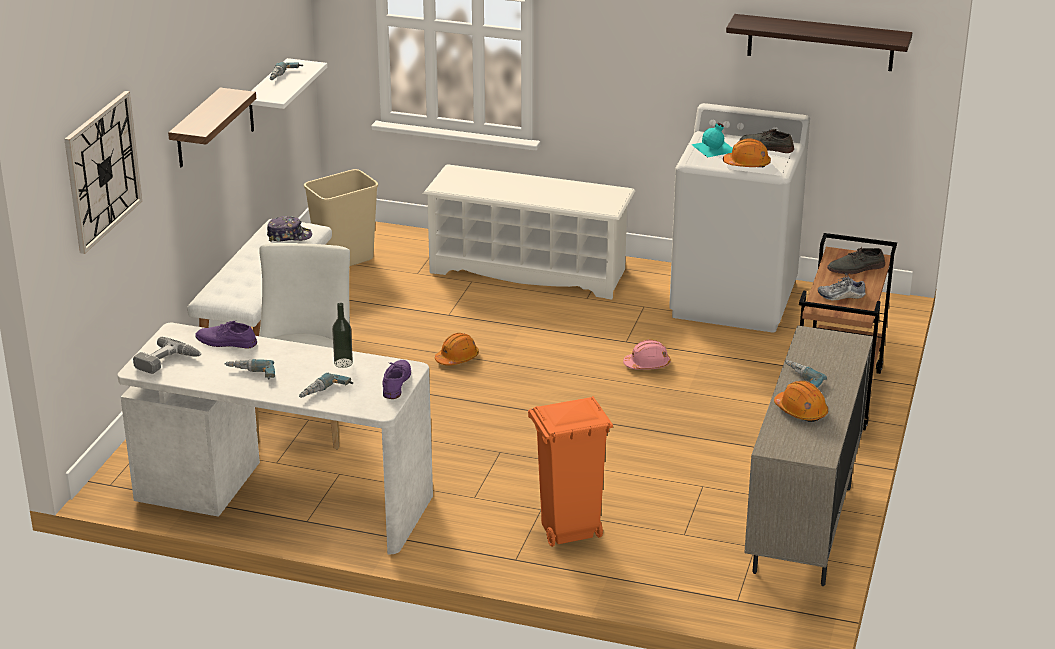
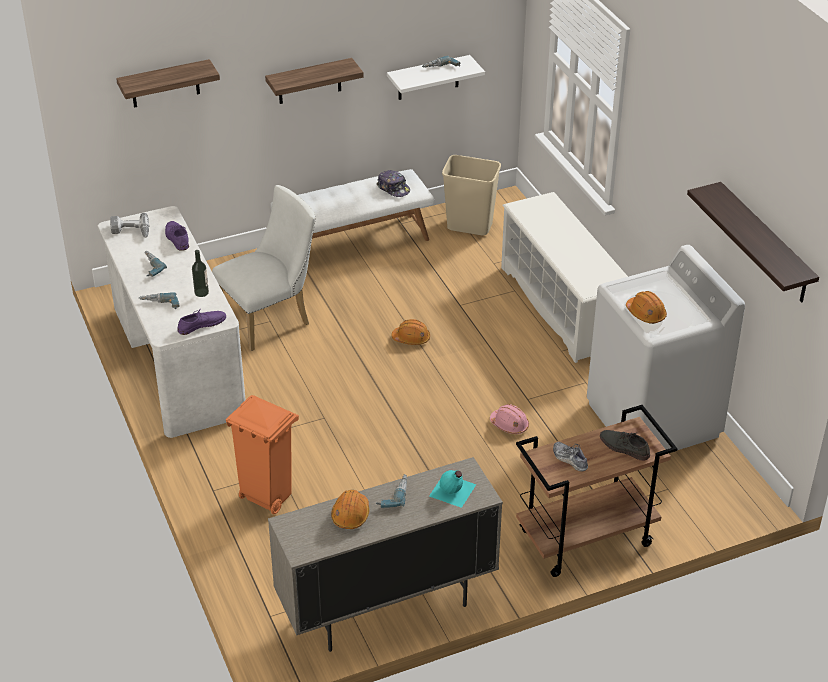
camera: 50 degrees right, 10 degrees up
wall clock [64,91,142,254] -> shelf [116,59,220,108]
turquoise bottle [691,123,733,158] -> turquoise bottle moved to [429,470,476,508]
grey shoe [740,129,794,153] -> none

